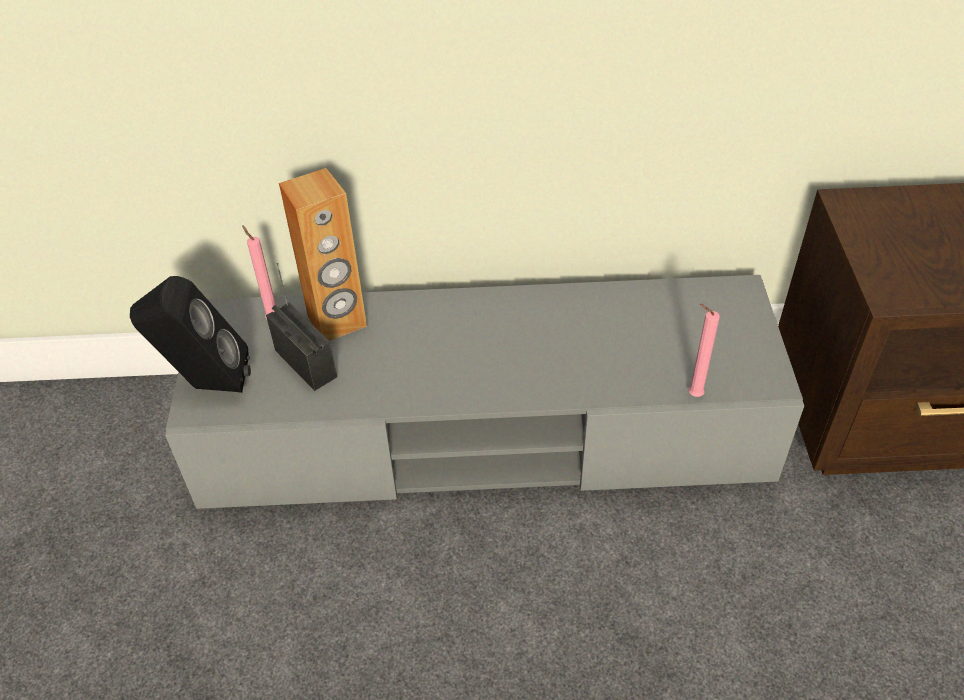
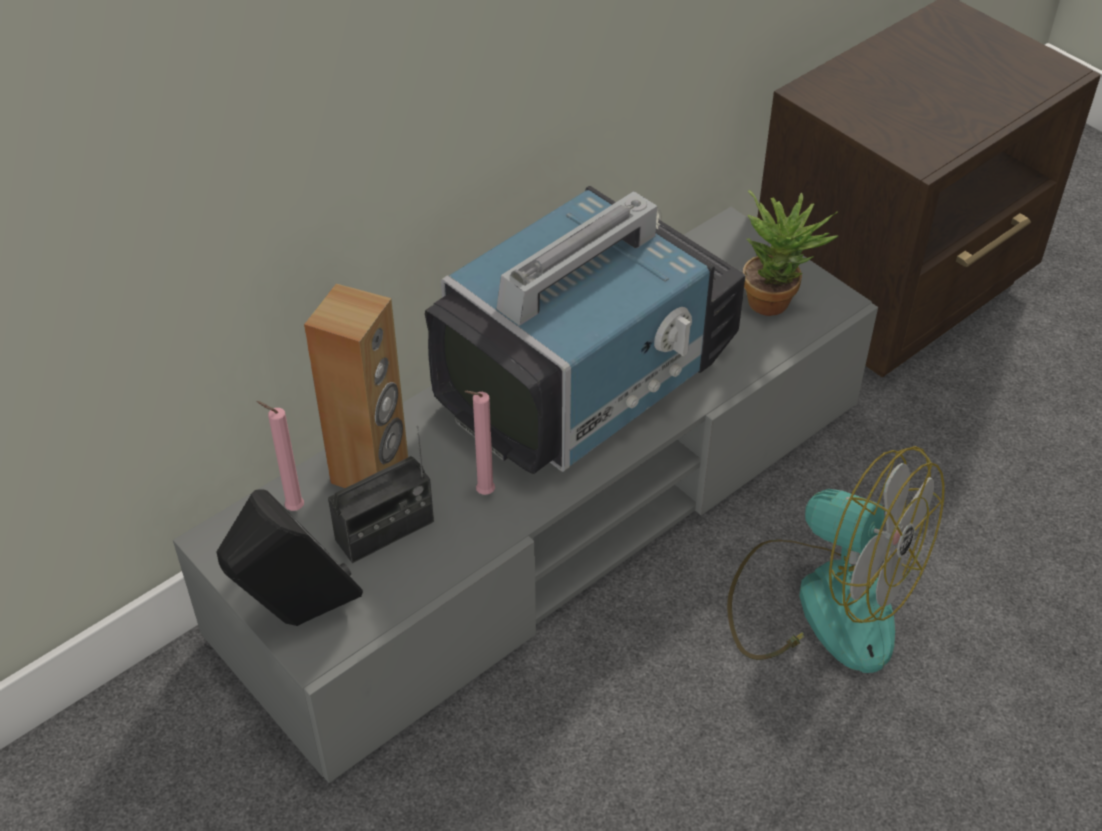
camera: 40 degrees left, 0 degrees up
radio [266,263,337,391] -> radio turned 135 degrees clockwise [328,426,434,563]
pink candle [689,304,720,397] -> pink candle moved to [464,391,495,495]
none -> television [425,186,745,474]
none -> fan [727,446,945,673]
none -> potted plant [743,190,838,316]

